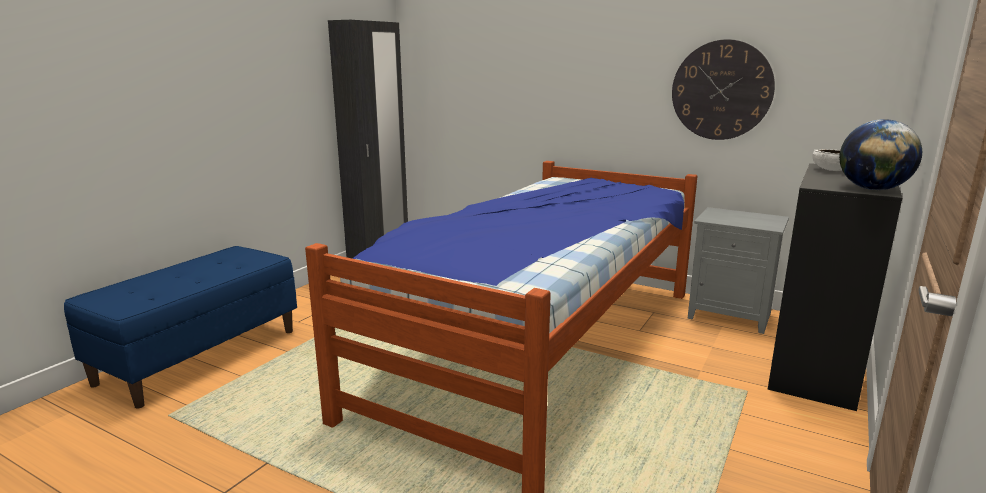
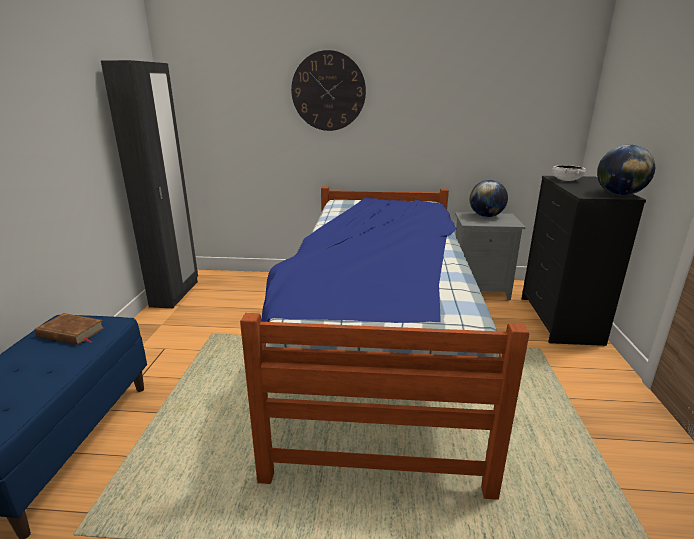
camera: 25 degrees left, 5 degrees up
wall clock [672,39,775,140] -> wall clock moved to [291,50,366,131]
none -> brown book [35,313,104,345]
none -> globe [470,180,508,217]

